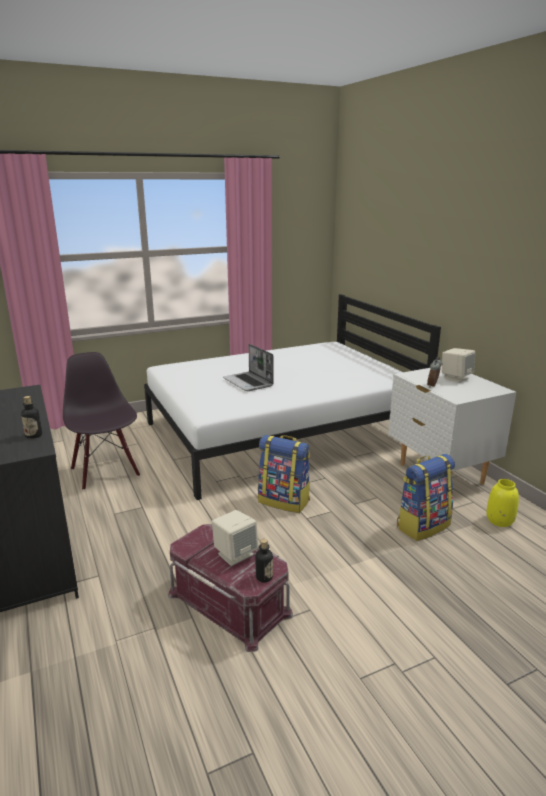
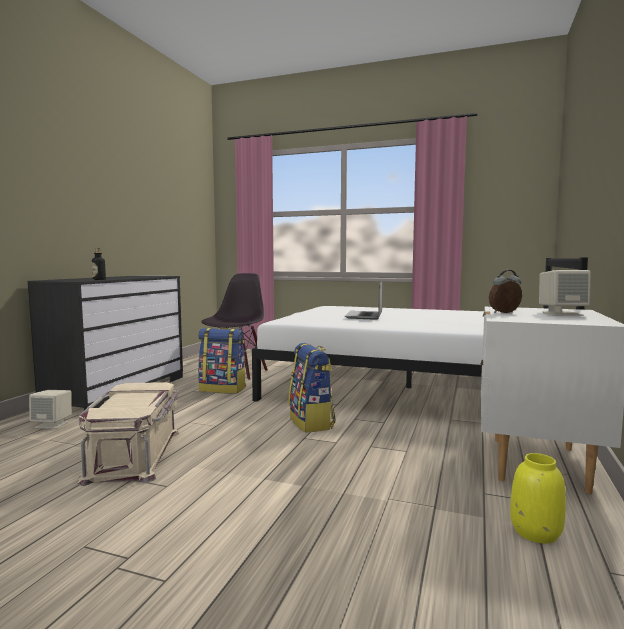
camera: 45 degrees right, 15 degrees down
red storage box [168,524,293,652] -> beige storage box [77,382,179,486]
beige speaker [212,510,258,566] -> beige speaker moved to [29,390,72,429]
bottle [256,539,273,583] -> none
backpack [397,454,455,541] -> backpack moved to [198,328,246,394]

